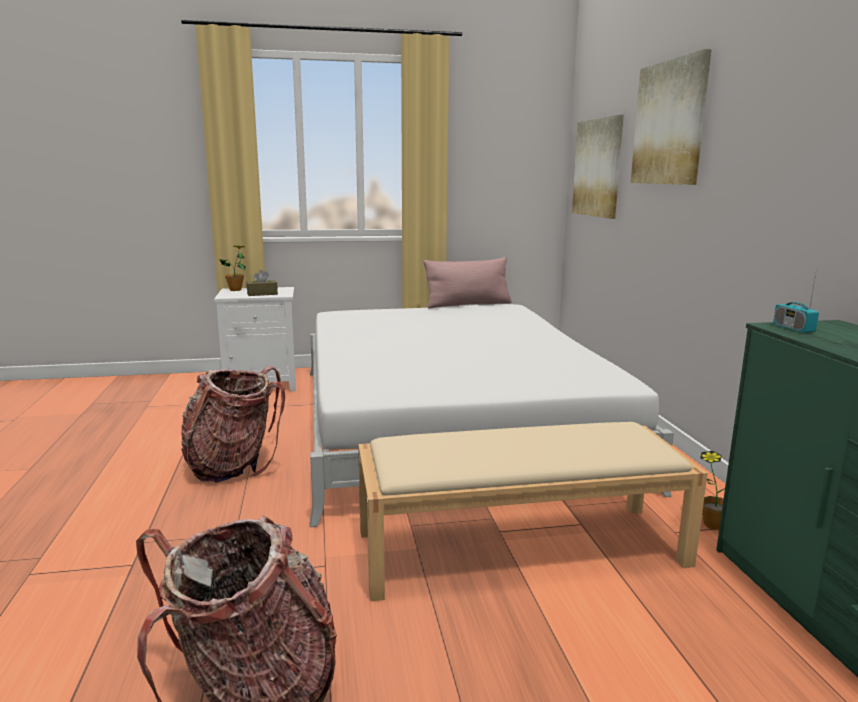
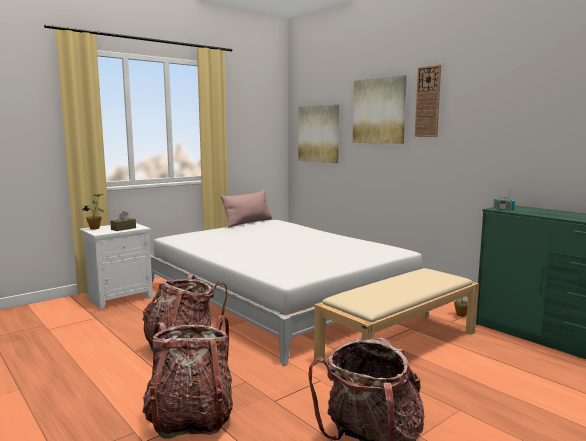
camera: 30 degrees left, 5 degrees down
none -> backpack [143,315,233,439]
none -> wall clock [415,65,441,137]

